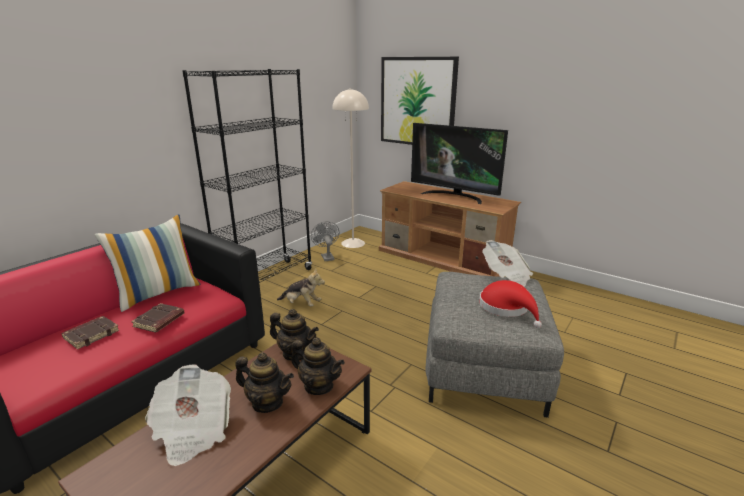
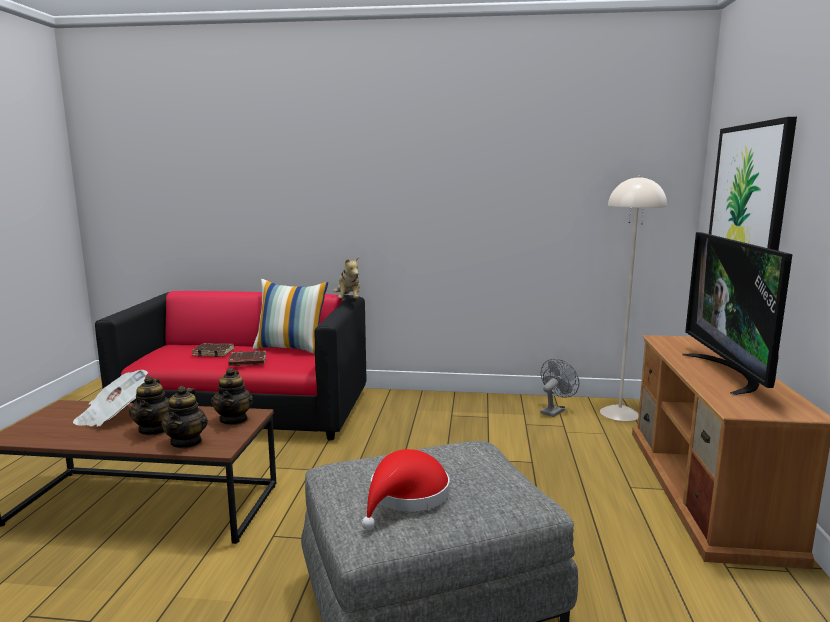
camera: 60 degrees right, 10 degrees down
black bookcase [182,69,312,283] -> none
plush toy [277,268,325,306] -> plush toy moved to [333,256,360,299]
newspaper [482,240,533,286] -> none

